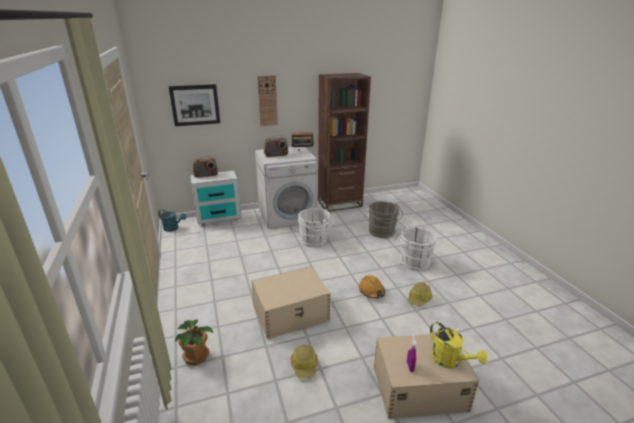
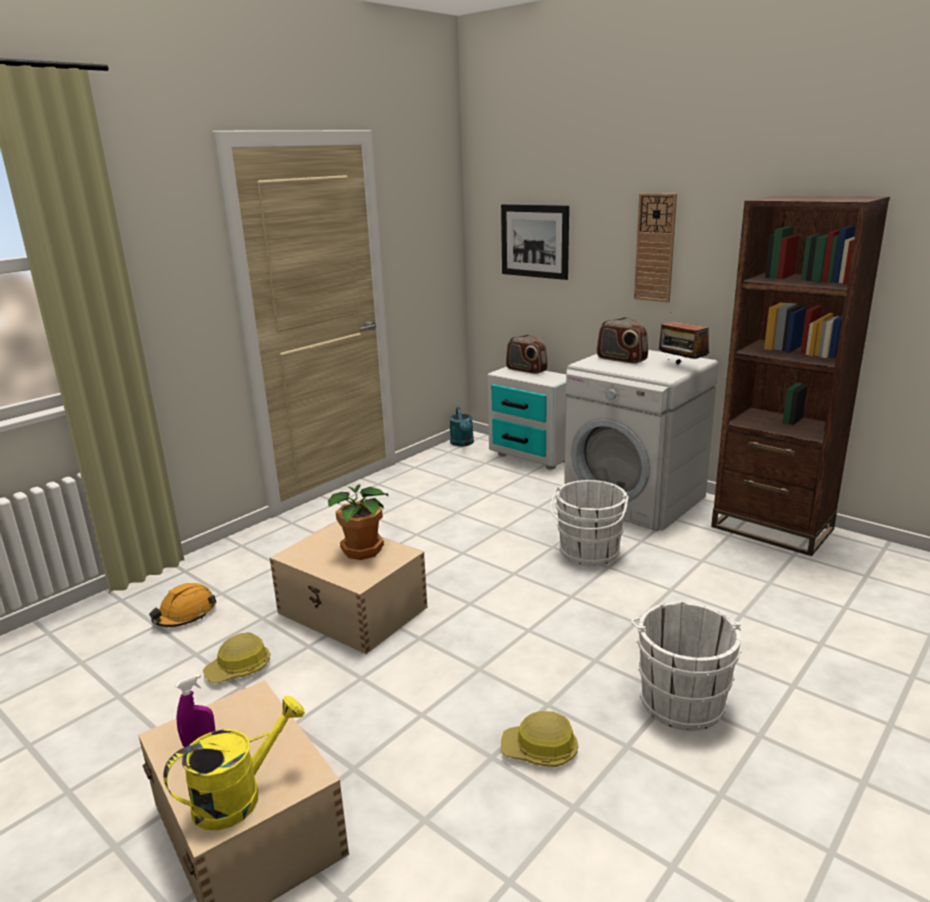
camera: 60 degrees right, 5 degrees down
potted plant [175,319,214,366] -> potted plant moved to [328,484,388,560]
orange hard hat [359,275,385,299] -> orange hard hat moved to [149,583,217,627]
grey bucket [368,201,403,238] -> none
yellow watering can [430,322,487,368] -> yellow watering can turned 150 degrees counterclockwise [164,696,305,830]

